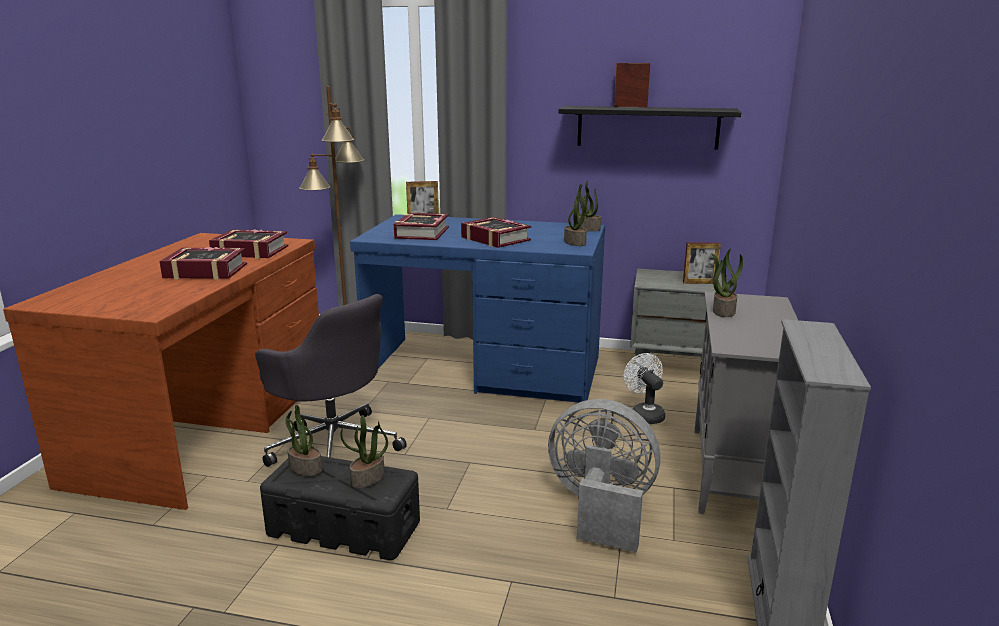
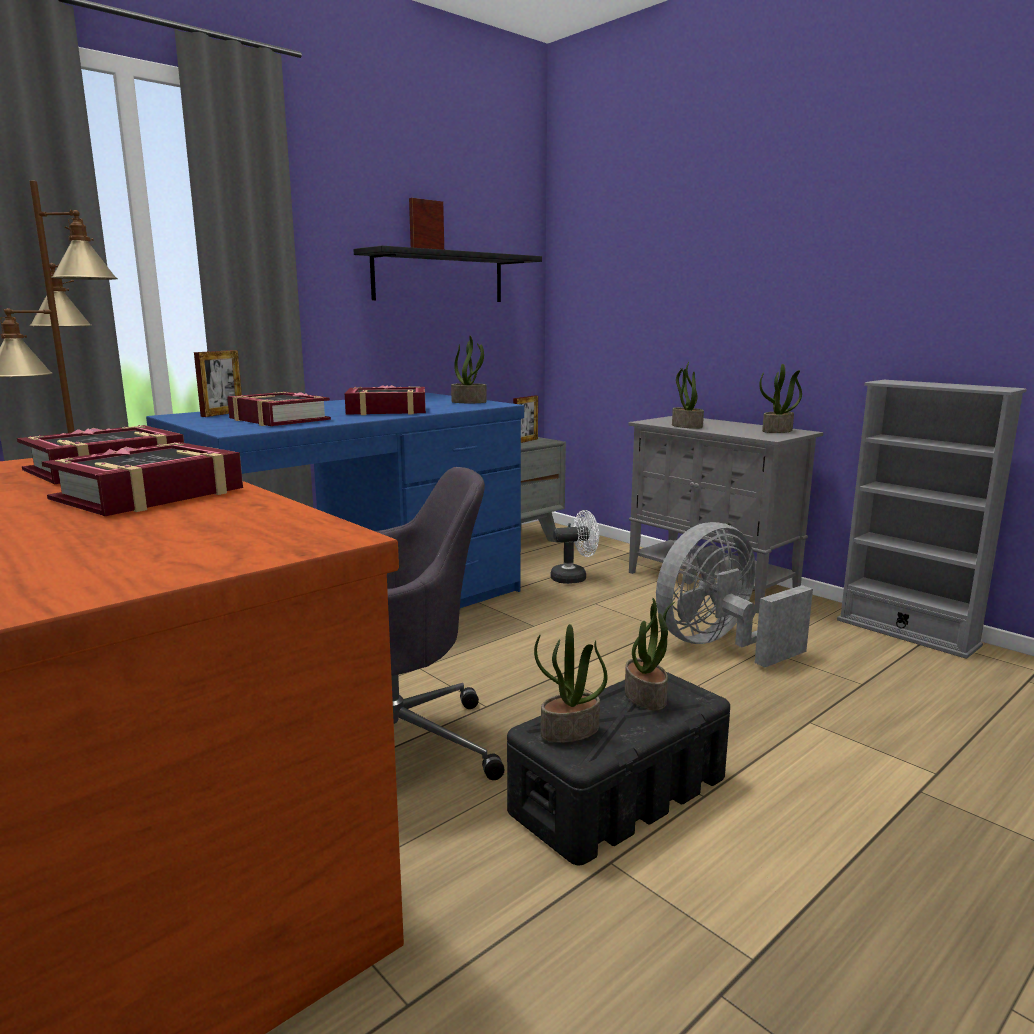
camera: 55 degrees left, 5 degrees down
potted plant [578,180,601,231] -> potted plant moved to [759,364,802,433]
white fan [624,353,665,424] -> white fan turned 150 degrees clockwise [551,510,599,584]

